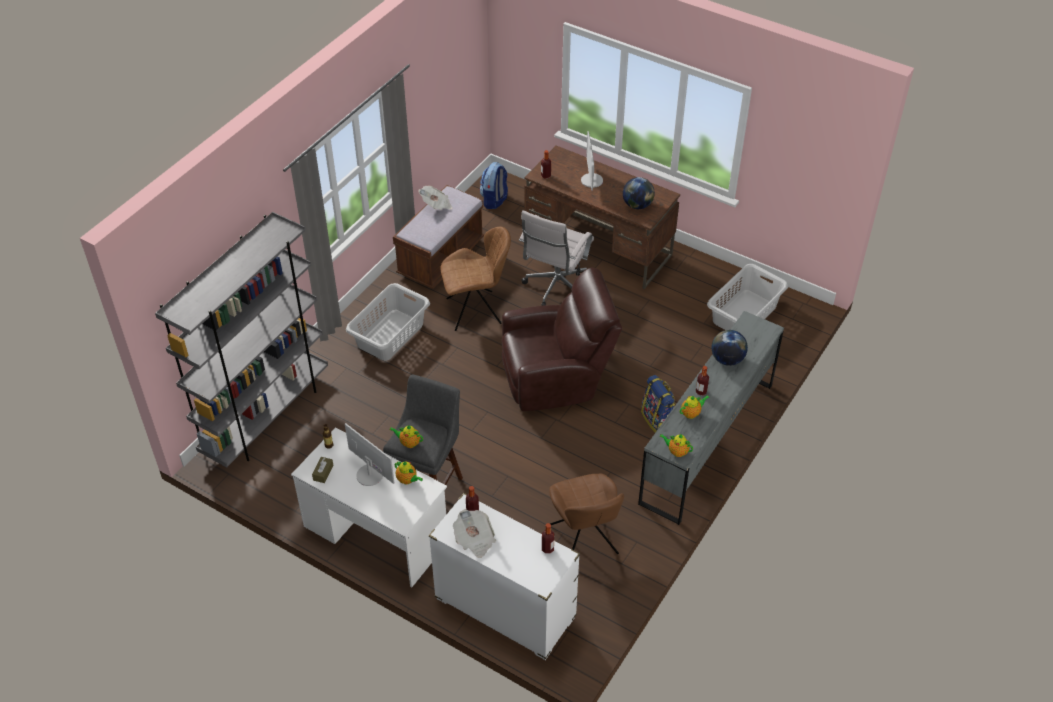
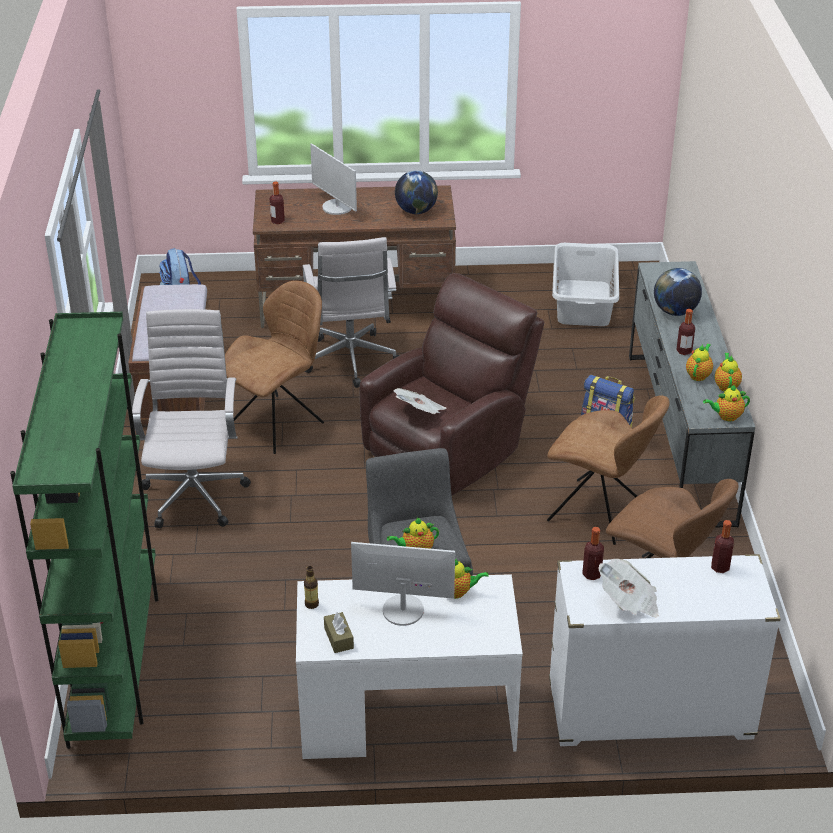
camera: 35 degrees left, 10 degrees down
grey bookcase [155,212,328,468] -> green bookcase [10,312,158,749]
grey laundry basket [346,283,430,361] -> white office chair [132,309,251,528]
newspaper [418,186,453,210] -> newspaper moved to [394,388,447,414]
none -> brown chair [547,395,670,545]
none -> teapot [715,353,742,392]

